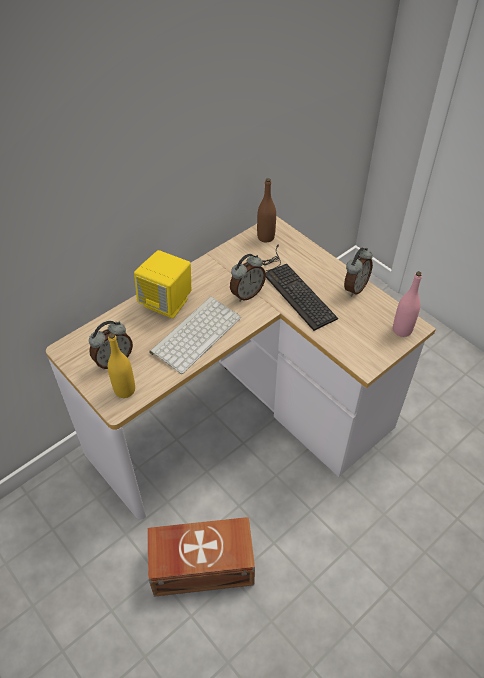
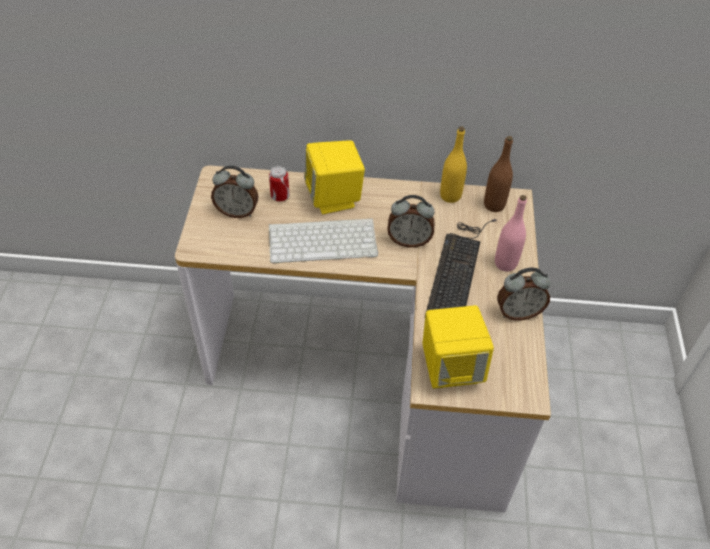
camera: 45 degrees right, 0 degrees up
yellow bottle [108,333,135,398] -> yellow bottle moved to [440,127,467,203]
brown storage box [147,517,255,597] -> none
pink bottle [393,271,422,337] -> pink bottle moved to [495,195,527,272]
none -> can [269,166,290,202]
none -> yellow speaker [422,305,494,389]

